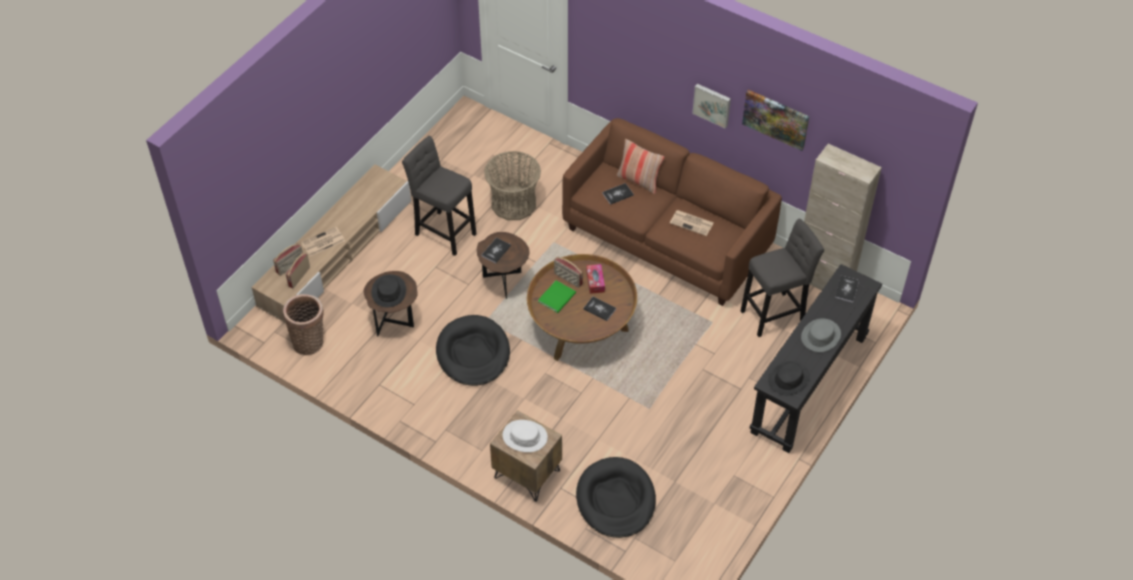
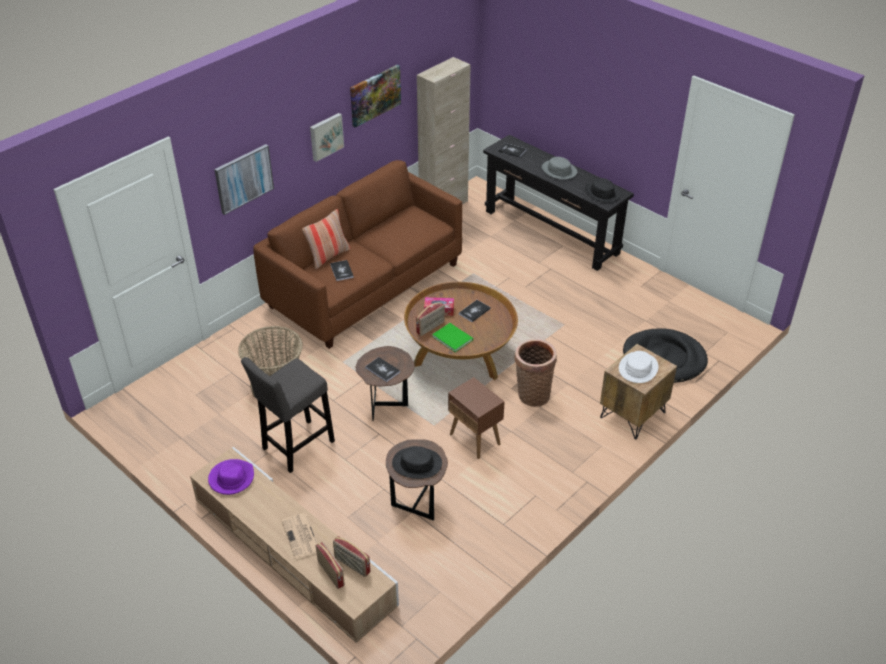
camera: 80 degrees left, 10 degrees down
basket [283,294,323,355] -> basket moved to [515,339,557,407]
black dog bed [436,315,510,386] -> brown side table [448,377,505,459]
newspaper [670,210,714,236] -> none
grey stool [740,219,824,337] -> none
none -> purple hat [208,459,254,495]
none -> picture [214,144,274,215]

